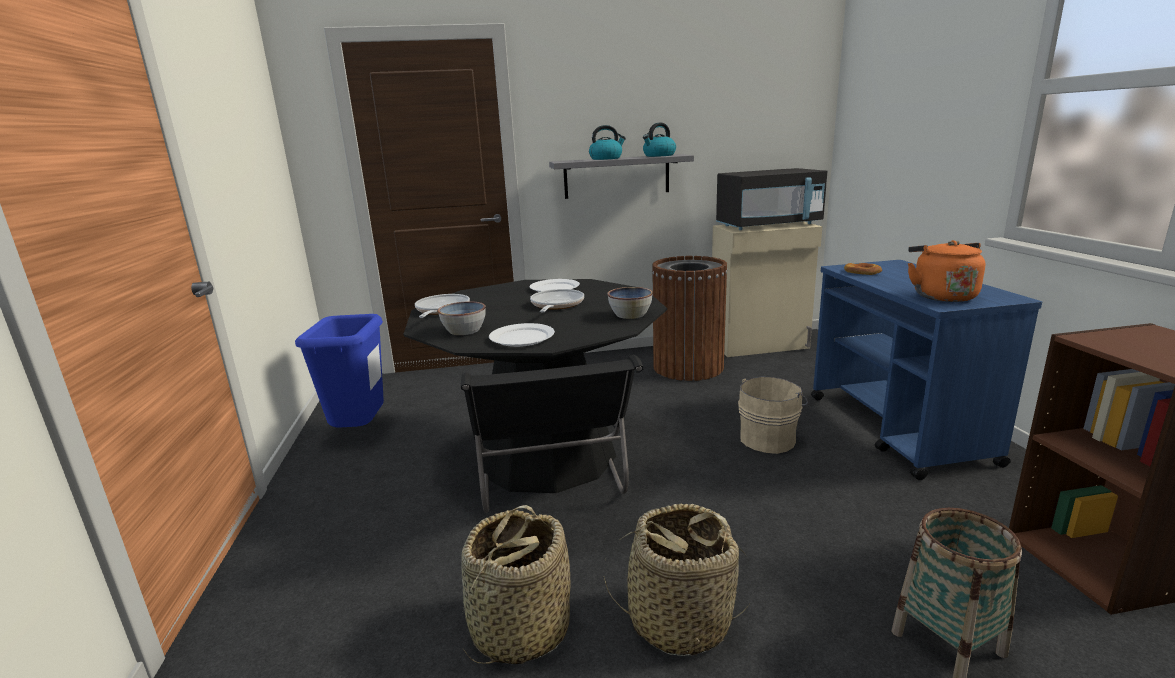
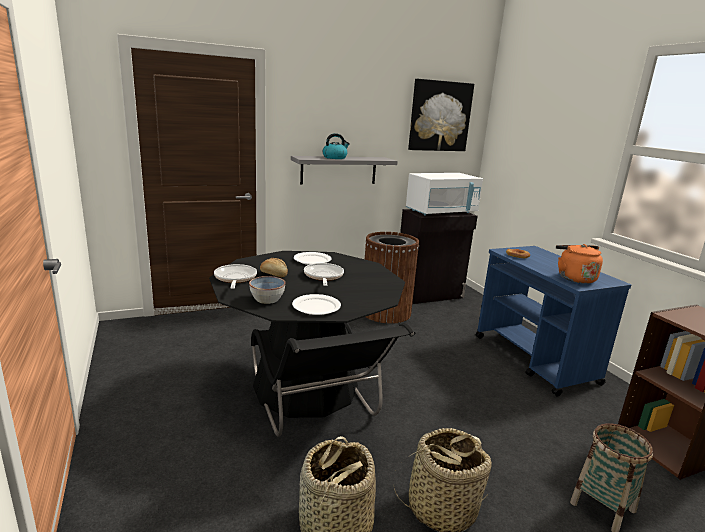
camera: 15 degrees left, 0 degrees up
blue trash can [295,314,384,428] -> none
bowl [607,287,653,319] -> none
kettle [643,123,676,157] -> none
beige cabinet [712,221,822,357] -> black cabinet [400,209,478,304]
black microwave [716,168,828,230] -> white microwave [406,173,483,216]
beige bucket [738,377,808,454] -> none
none -> bread [260,258,288,277]
none -> picture [408,79,474,151]

